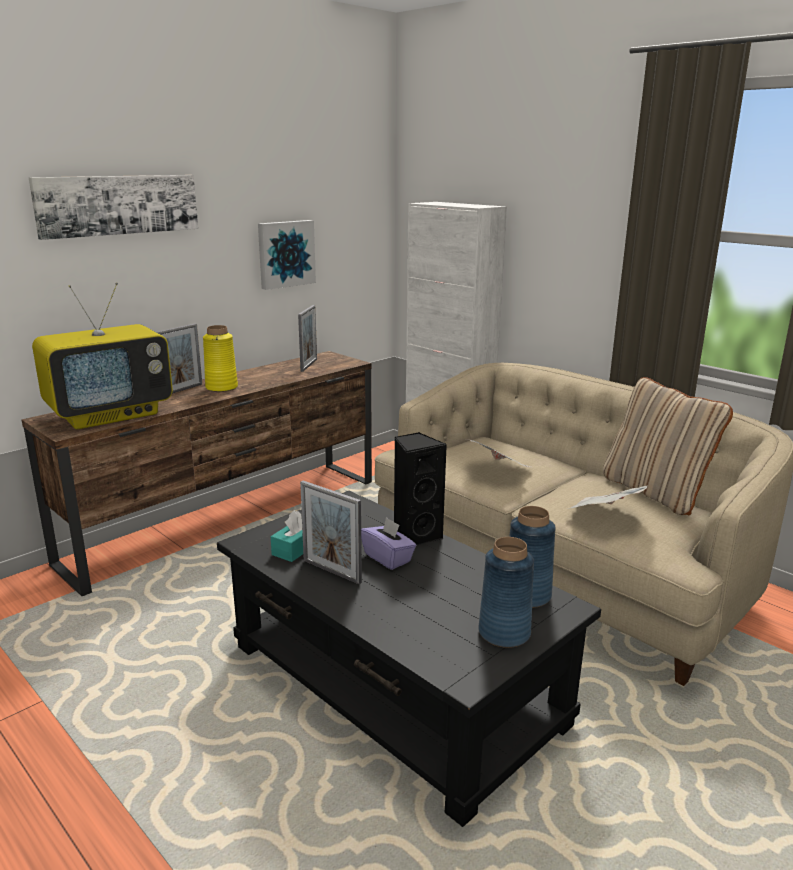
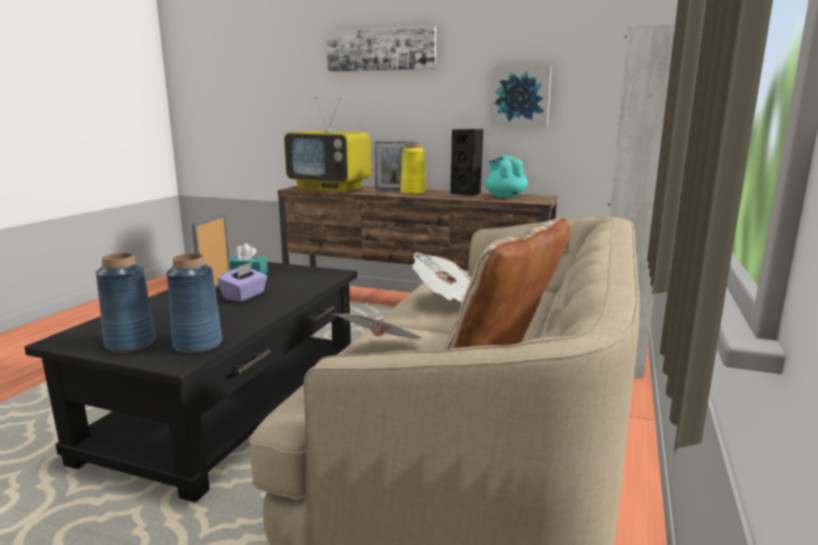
camera: 65 degrees right, 5 degrees down
picture frame [298,305,317,372] -> turquoise teapot [485,156,528,198]
black speaker [394,432,447,546] -> black speaker moved to [450,129,483,196]

